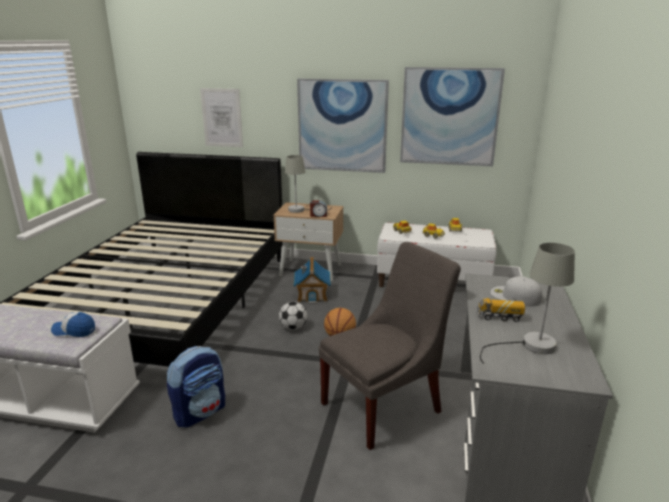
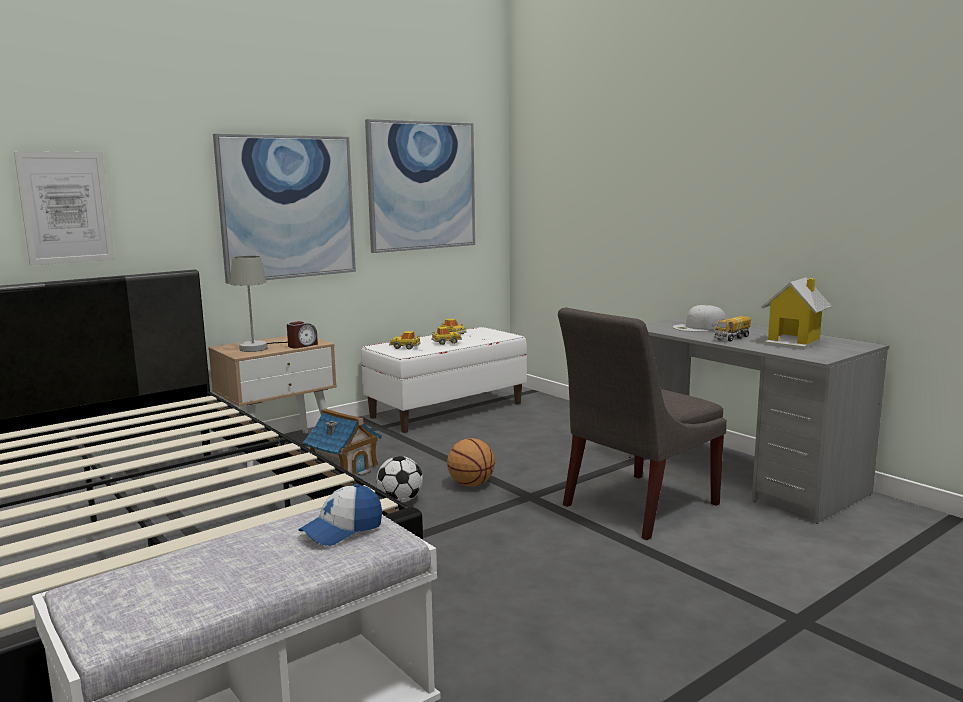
camera: 50 degrees left, 10 degrees down
backpack [167,346,225,428] -> none
grey chair [319,242,461,450] -> grey chair turned 135 degrees counterclockwise [558,307,727,540]
grey table lamp [480,243,575,364] -> toy house [761,277,832,350]

